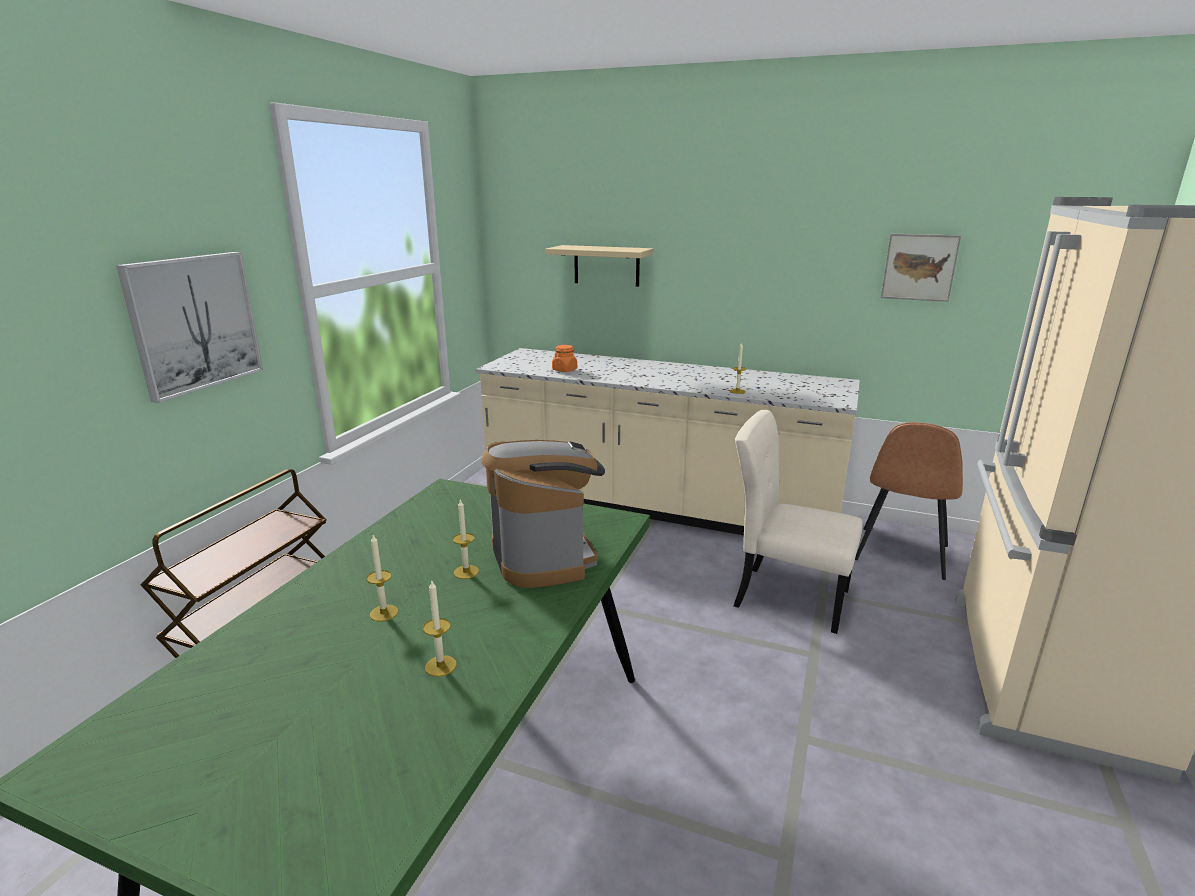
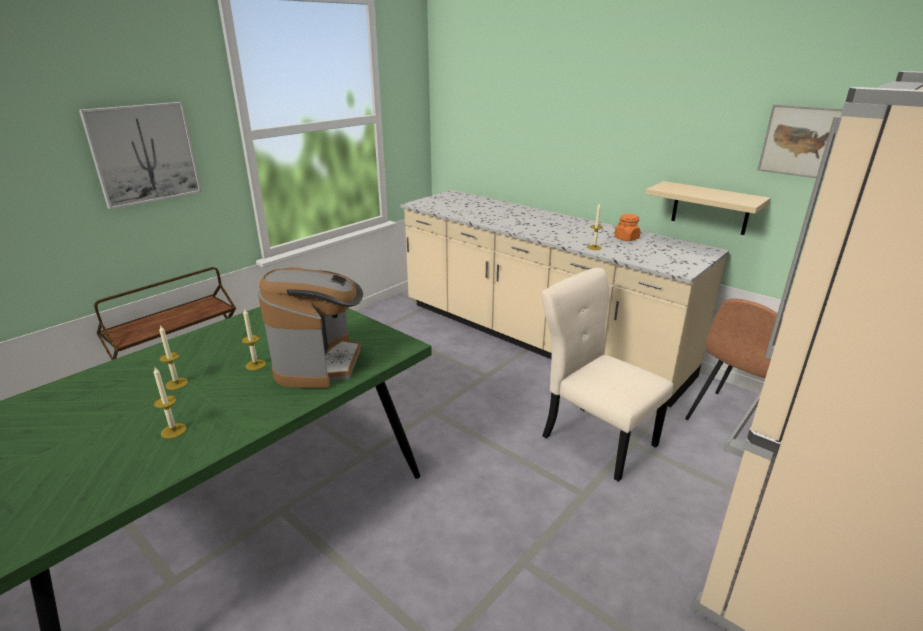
camera: 20 degrees right, 5 degrees up
beige shelf [545,245,654,287] -> beige shelf moved to [645,181,771,235]
orange jar [552,345,577,372] -> orange jar moved to [614,214,640,241]

